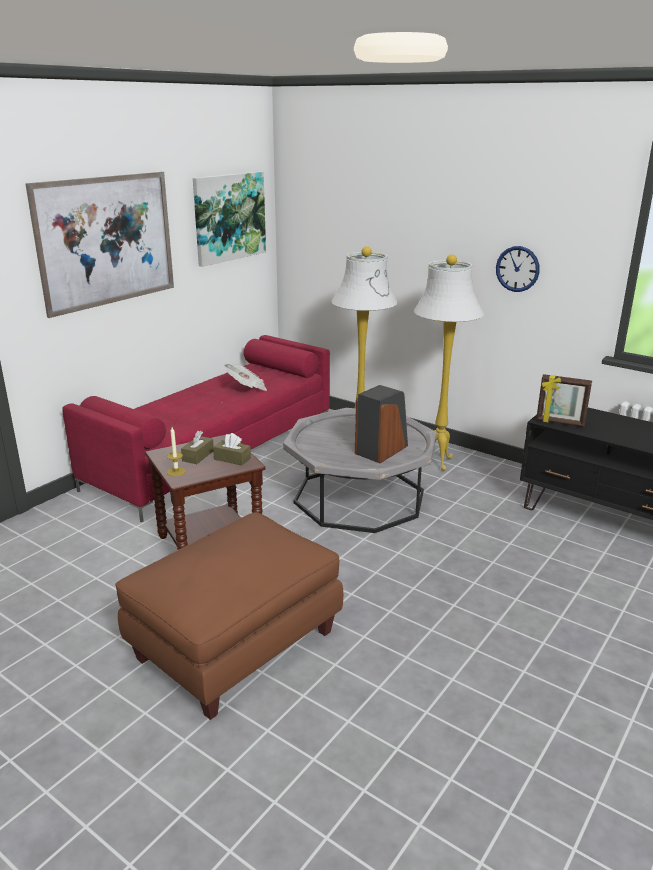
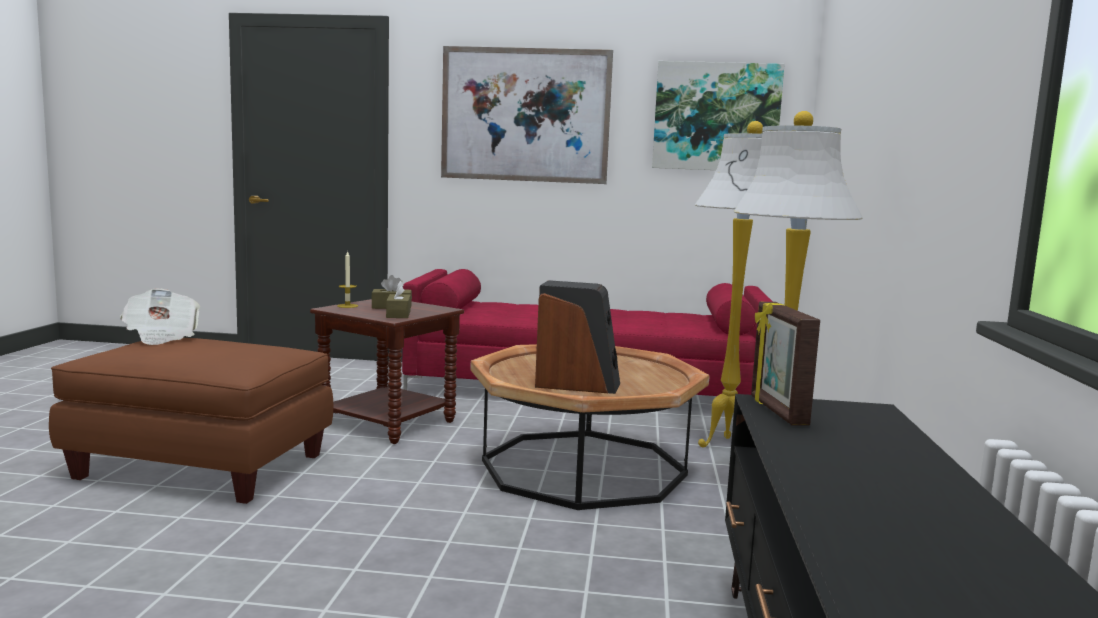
camera: 60 degrees right, 15 degrees down
newspaper [224,364,267,391] -> newspaper moved to [120,289,200,345]
grey coffee table [283,408,437,533] -> brown coffee table [470,344,709,510]
wall clock [496,246,540,292] -> none

